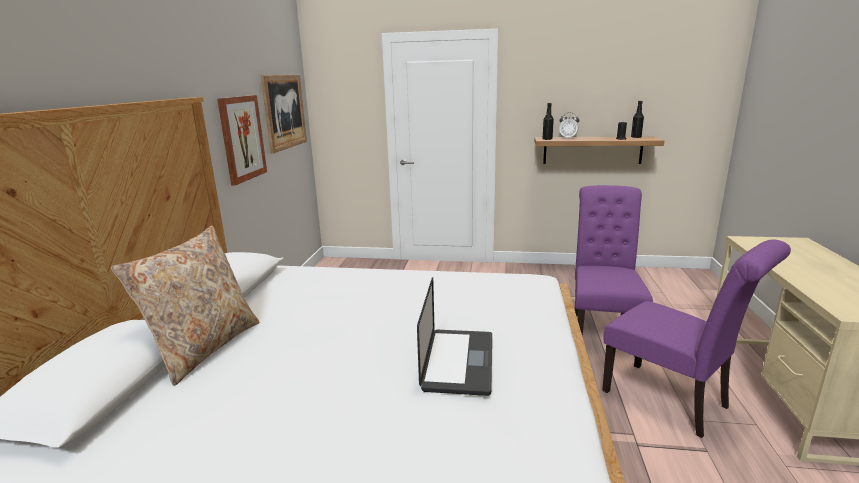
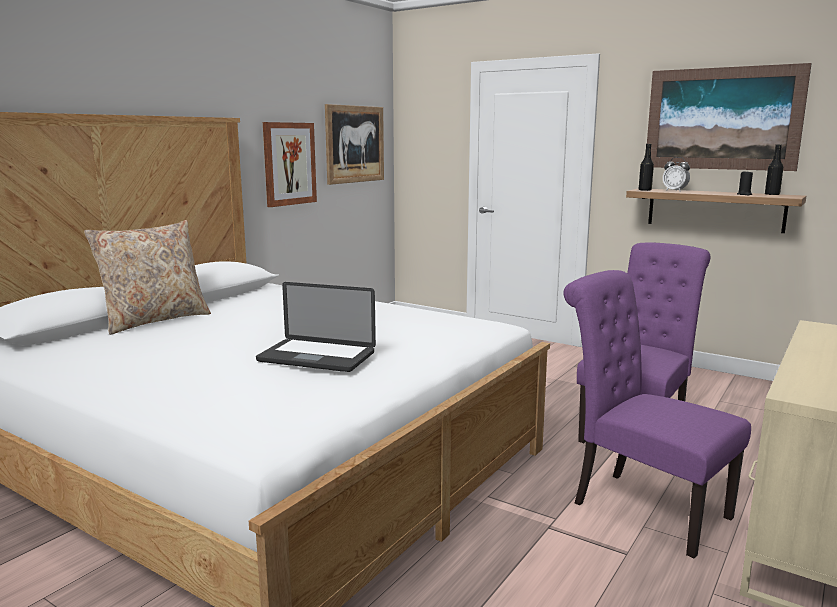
camera: 25 degrees right, 5 degrees down
laptop [417,277,492,396] -> laptop turned 75 degrees clockwise [256,282,376,372]
purple chair [602,240,791,438] -> purple chair turned 150 degrees clockwise [563,270,751,558]
none -> picture [647,63,812,171]

